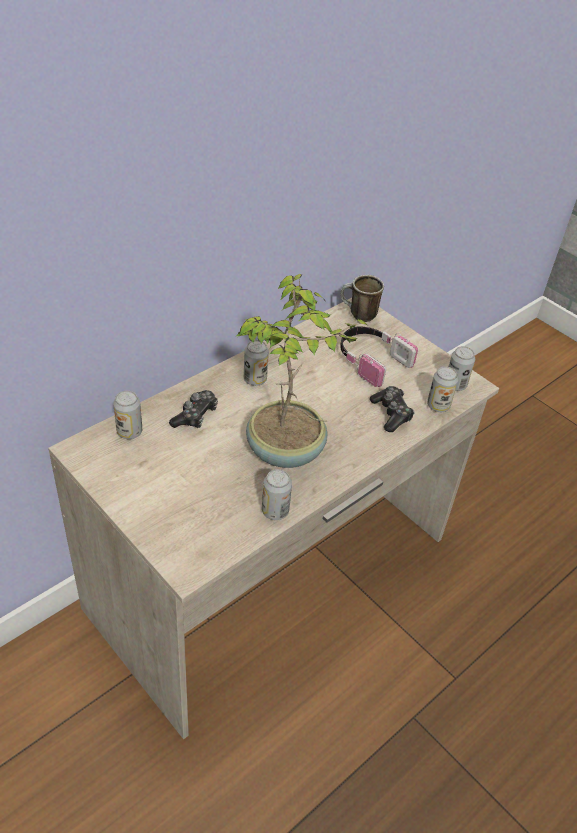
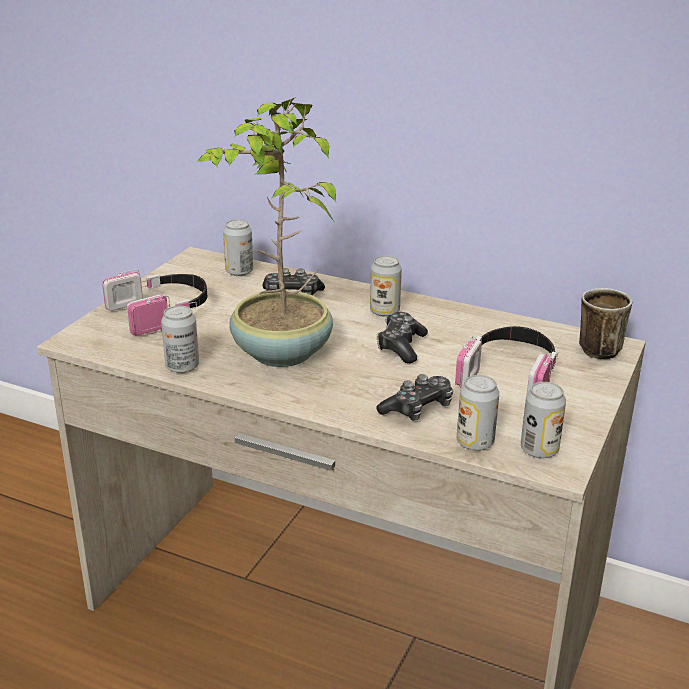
camera: 70 degrees right, 15 degrees down
none -> headphones [102,269,207,335]
none -> game controller [377,312,428,363]

